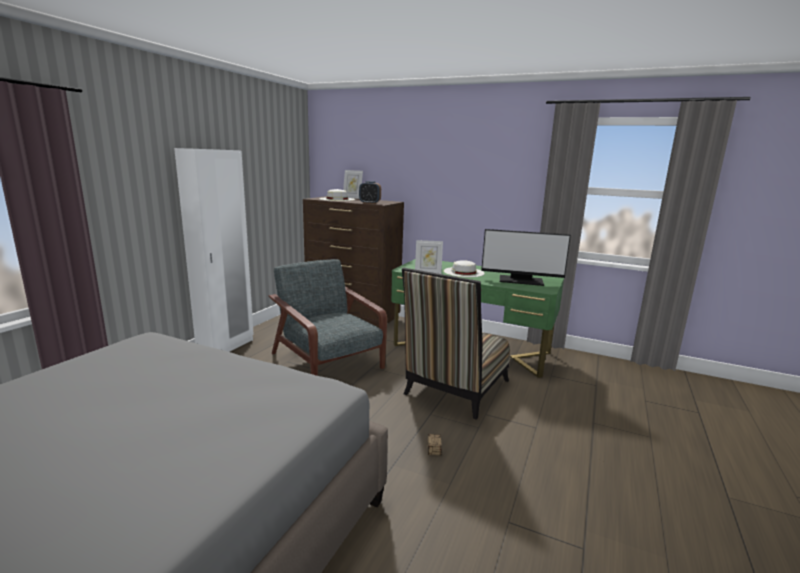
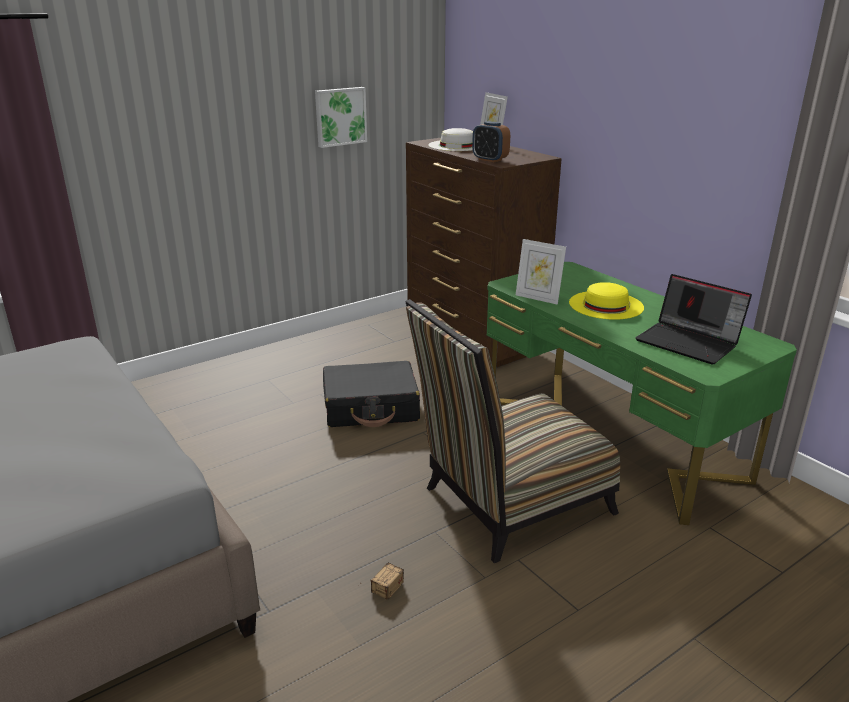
camera: 30 degrees right, 10 degrees up
white wardrobe [174,148,254,352] -> none
grey armchair [269,259,387,376] -> black suitcase [323,361,420,427]
white hat [444,260,485,277] -> yellow hat [569,282,644,320]
monitor [481,229,571,286] -> laptop [635,274,752,365]
none -> picture [315,87,367,148]

